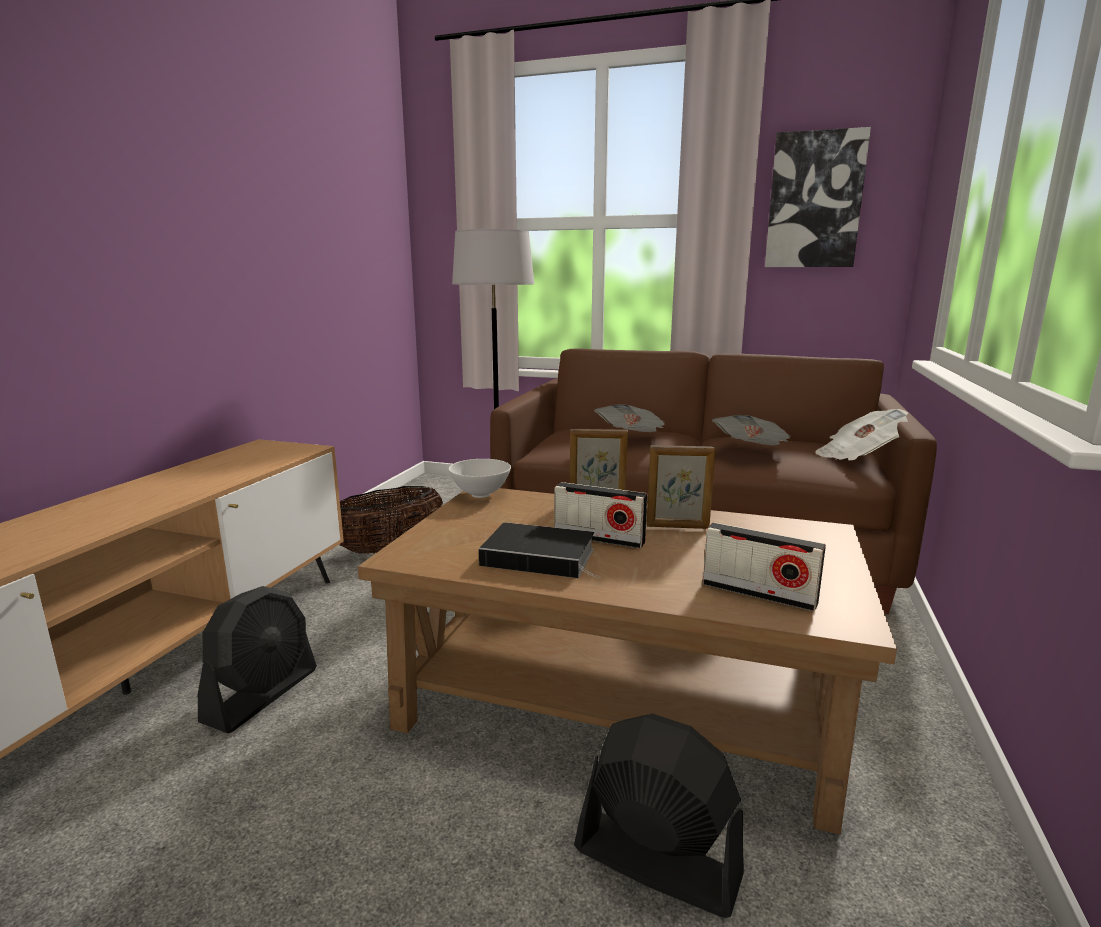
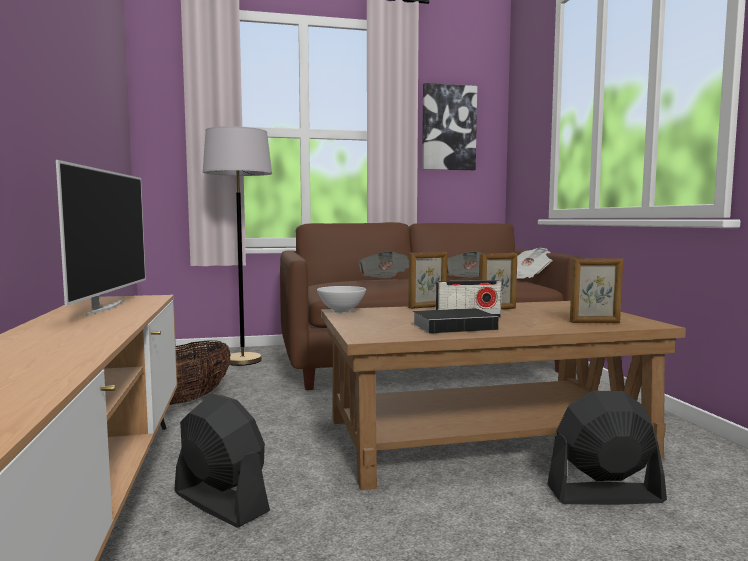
camera: 30 degrees left, 10 degrees down
black fan [198,586,317,733] -> black fan turned 45 degrees counterclockwise [174,393,270,527]
radio [703,522,826,611] -> picture frame [570,258,623,323]
none -> television [56,160,146,316]

